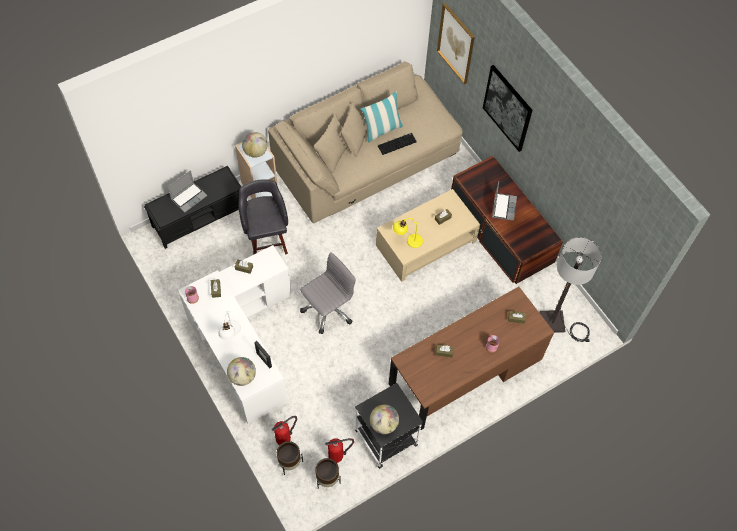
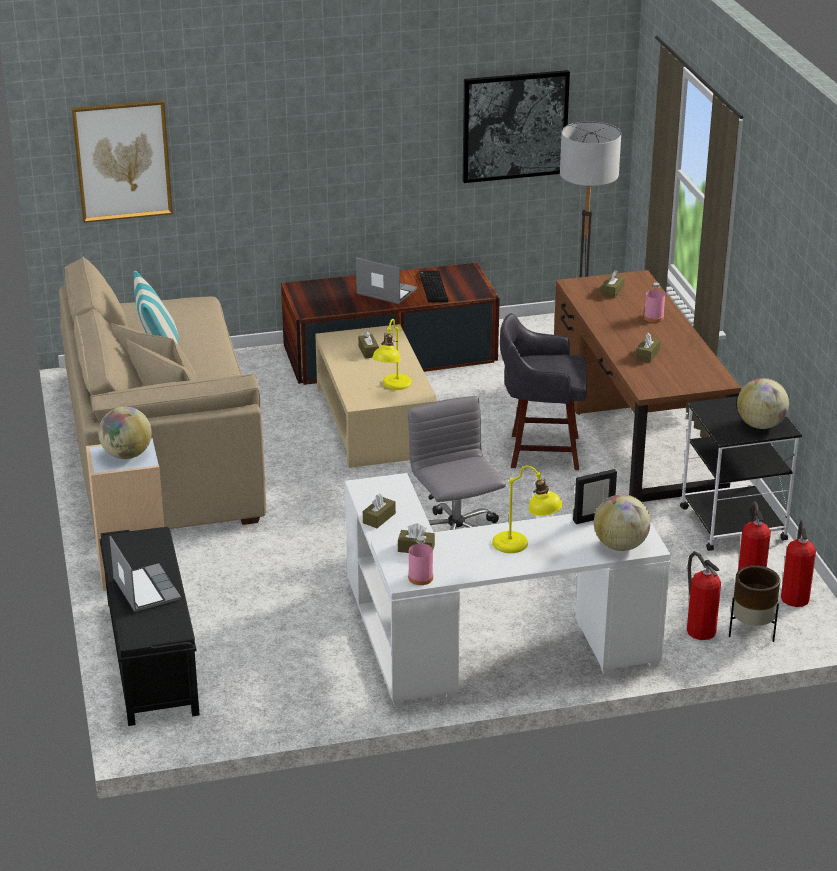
camera: 70 degrees left, 30 degrees down
white table lamp [218,311,241,340] -> yellow table lamp [492,466,563,553]
grey stool [239,179,288,255] -> grey stool moved to [500,313,587,470]
brown planter [315,458,341,489] -> fire extinguisher [781,519,816,607]
keyboard [378,133,417,155] -> keyboard moved to [419,270,448,303]
picture [483,65,533,152] -> picture moved to [463,70,570,183]

